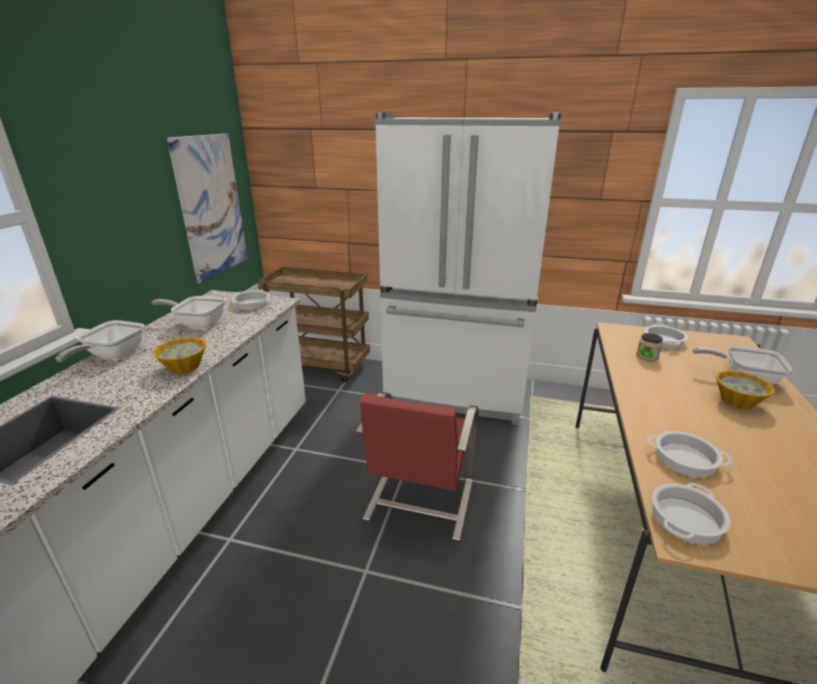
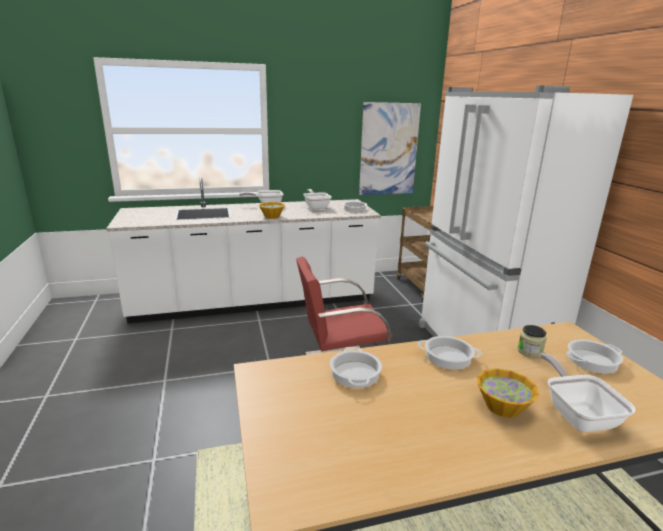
camera: 60 degrees right, 5 degrees down
cooking pot [652,483,731,544] -> cooking pot moved to [418,336,482,370]

